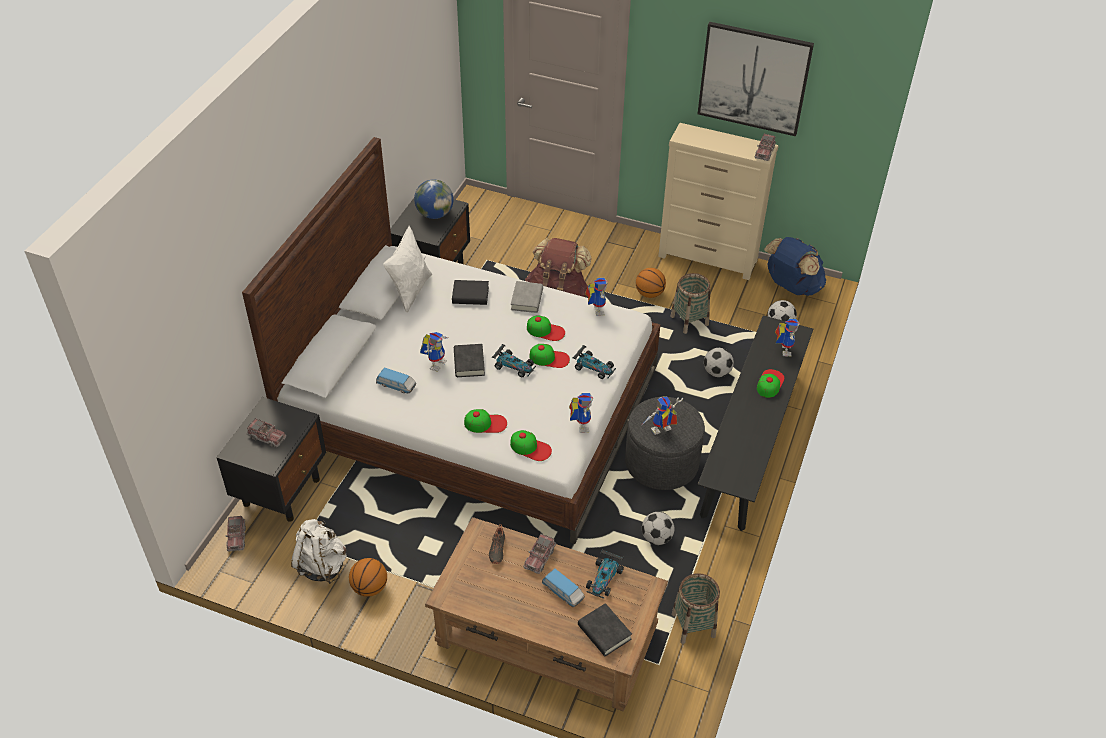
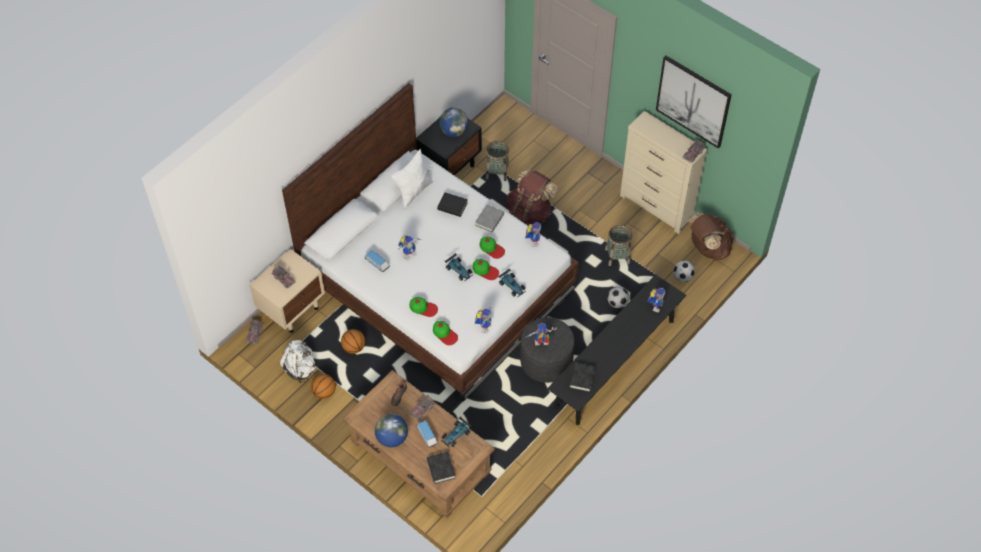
camera: 20 degrees right, 10 degrees up
black nightstand [216,397,326,522] -> beige nightstand [249,249,325,333]
black book [454,344,485,377] -> black book moved to [569,363,595,392]
basketball [636,268,666,298] -> basketball moved to [341,329,365,354]
football [642,512,675,545] -> none
basket [672,573,720,644] -> basket moved to [486,141,509,181]
cap [757,369,784,398] -> none
blue backpack [764,237,827,296] -> brown backpack [687,212,735,260]
none -> globe [375,414,408,447]

